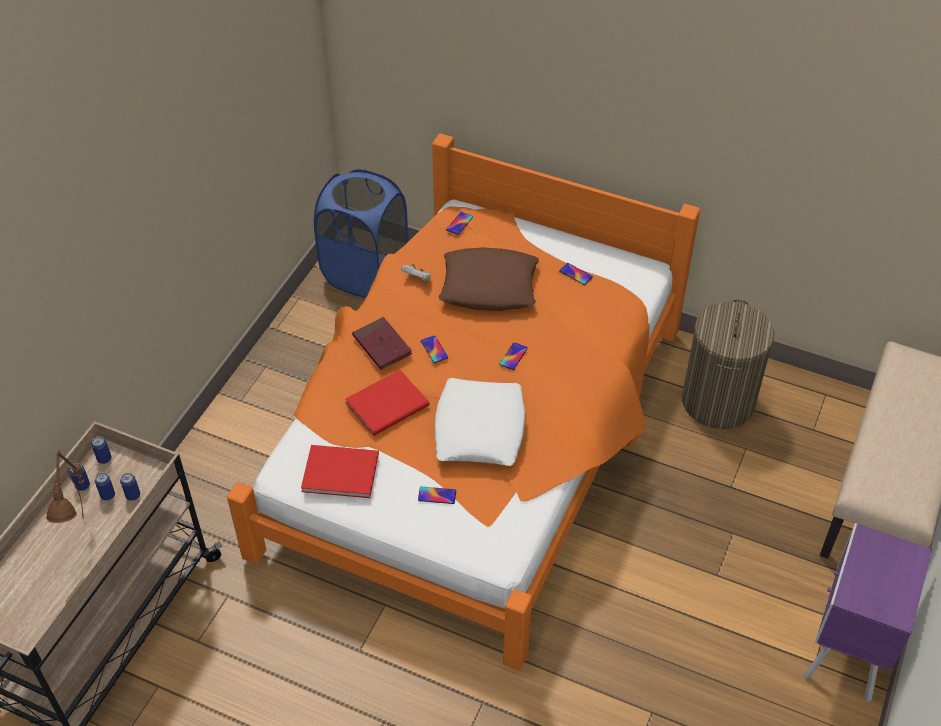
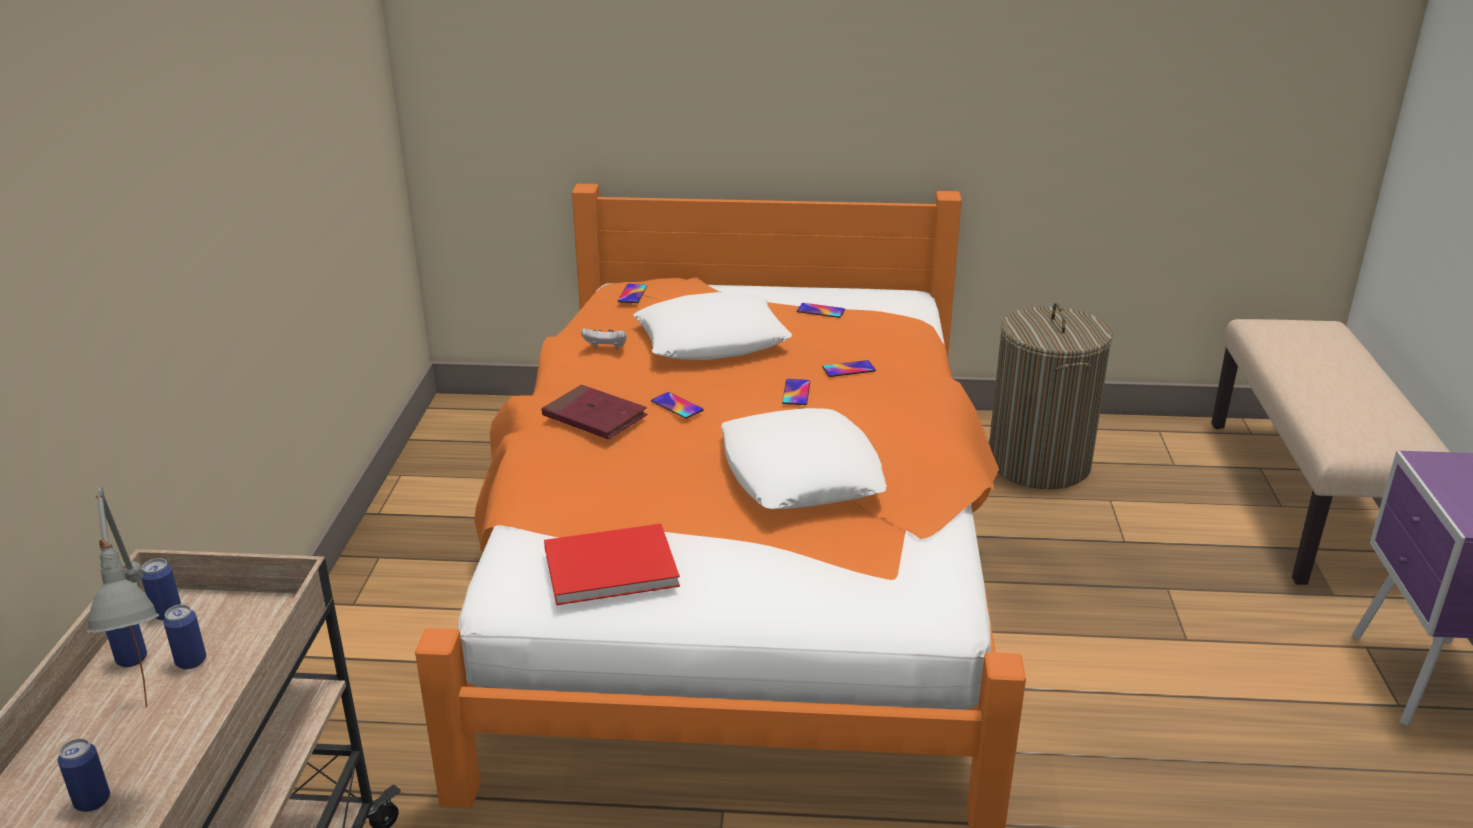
camera: 20 degrees left, 20 degrees down
brown table lamp [46,450,84,523] -> grey table lamp [87,487,159,708]
can [120,473,140,501] -> can moved to [58,738,110,812]
blue laundry basket [314,169,408,298] -> none
red book [345,370,429,436] -> none
phone [418,487,456,504] -> phone moved to [822,360,876,377]
brown pillow [439,247,539,311] -> white pillow [633,292,792,360]

